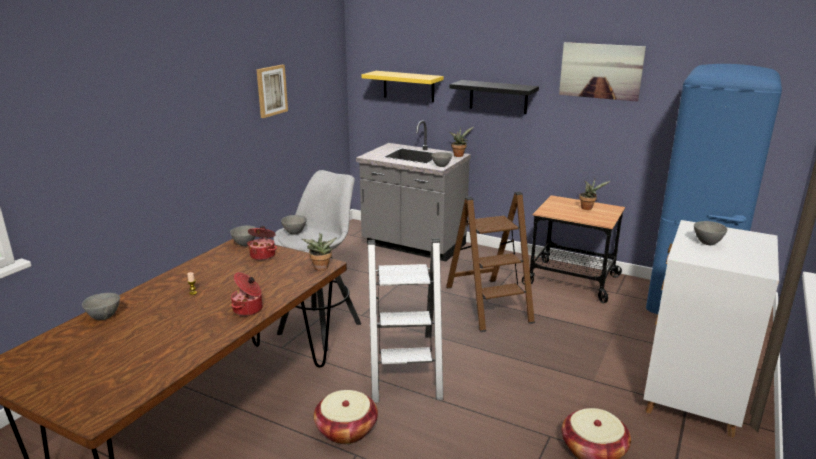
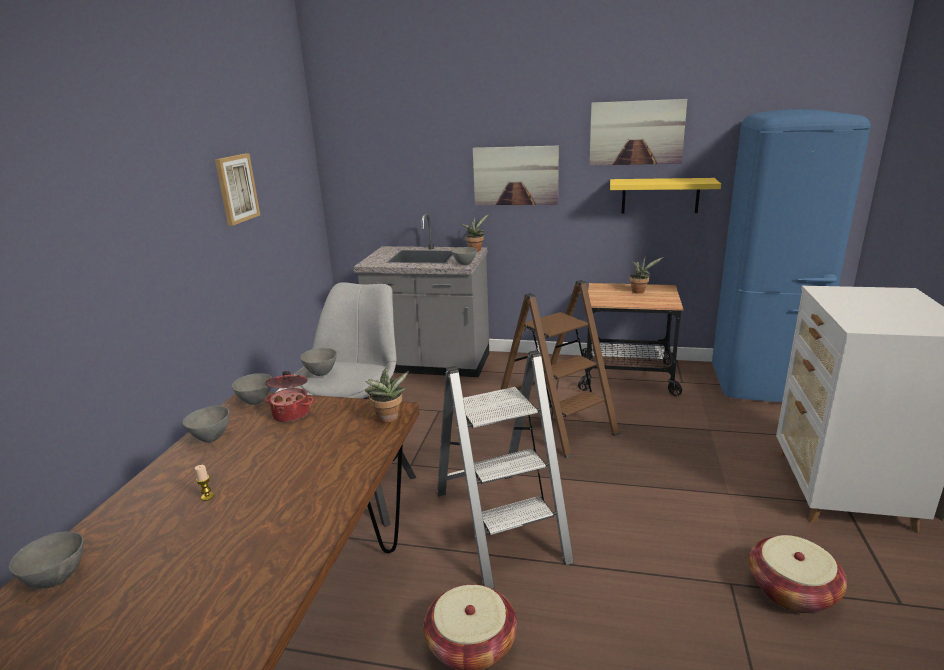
camera: 15 degrees left, 0 degrees up
cooking pot [231,272,263,316] -> none
yellow shelf [361,71,443,102] -> yellow shelf moved to [610,178,721,213]
black shelf [449,80,539,114] -> picture [473,145,559,205]
grey bowl [694,221,728,246] -> grey bowl moved to [183,406,229,443]

